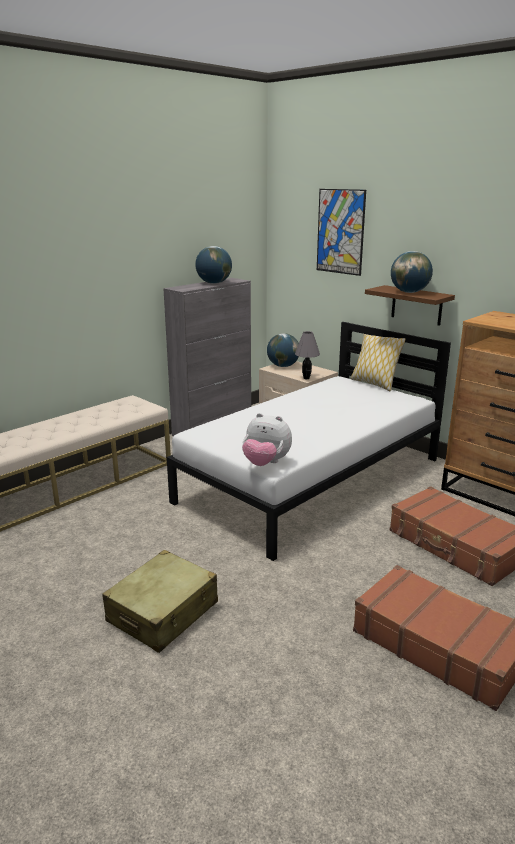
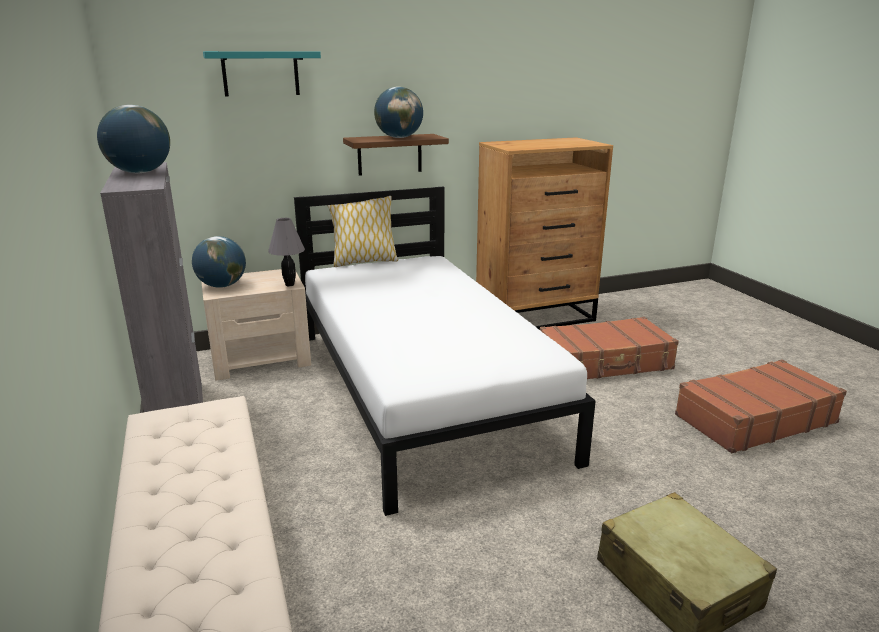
camera: 65 degrees left, 0 degrees up
plush toy [242,413,292,466] -> none
picture [317,189,366,276] -> turquoise shelf [203,51,321,97]

